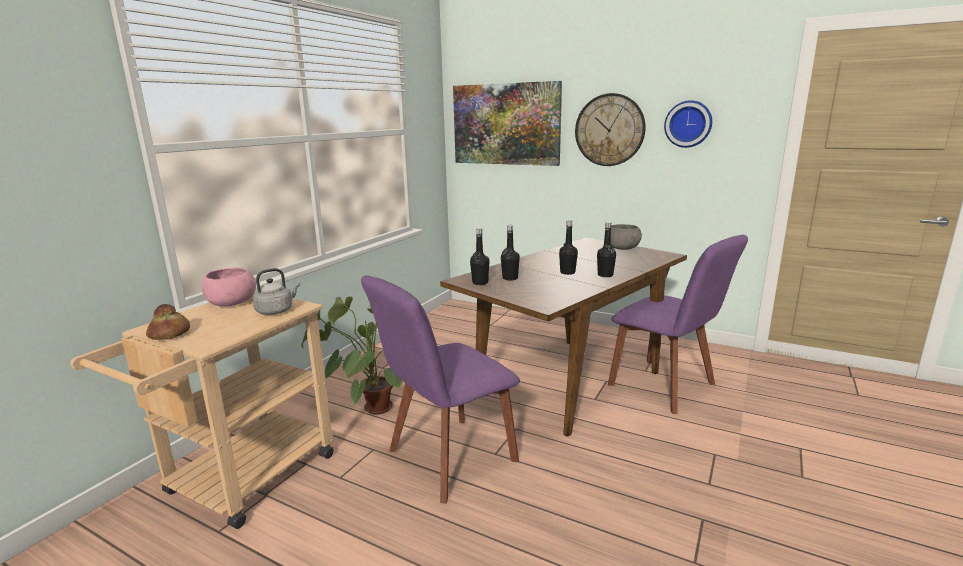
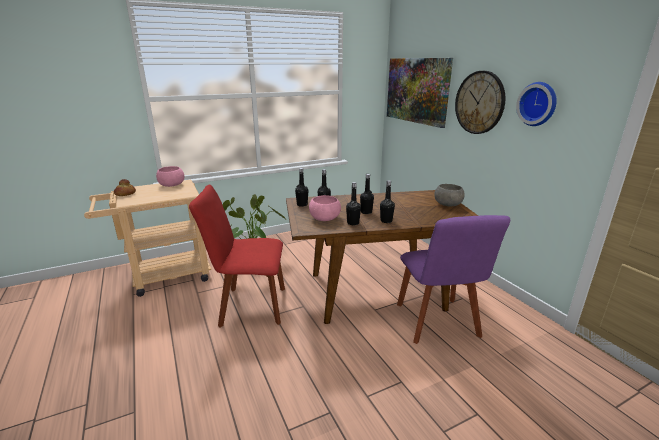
camera: 35 degrees right, 5 degrees up
grey kettle [253,268,300,315] -> none
purple chair [361,275,520,504] -> red chair [189,185,285,328]
none -> pink bowl [309,195,341,221]
none -> black bottle [346,182,361,225]

